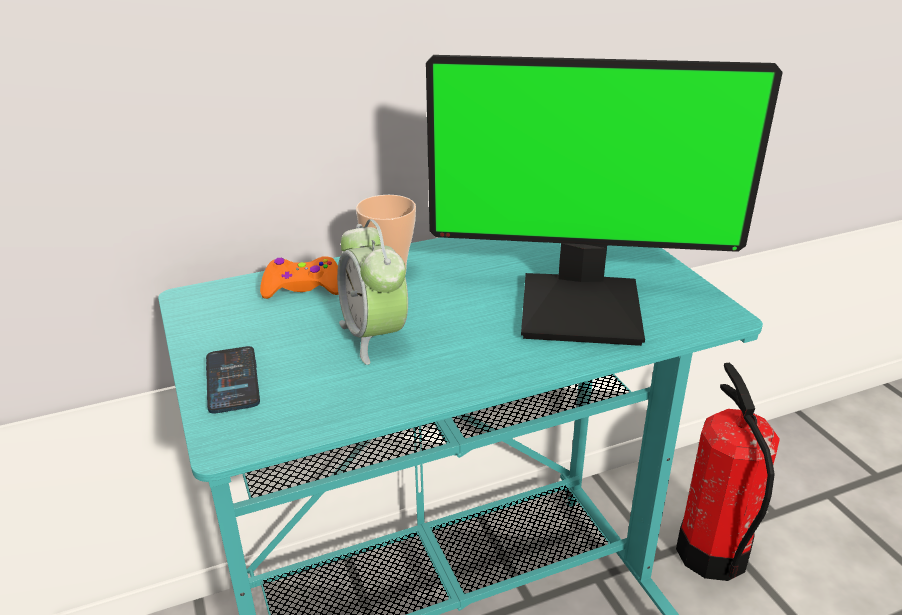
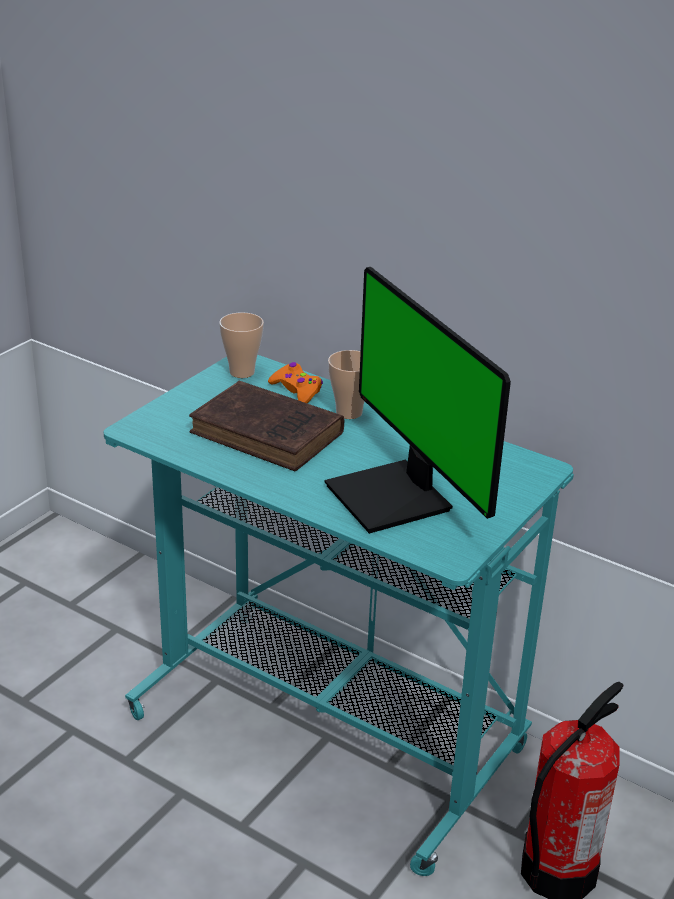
camera: 55 degrees right, 0 degrees up
phone [206,346,260,414] -> none
alarm clock [337,219,408,365] -> brown book [189,381,344,471]
none -> cup [219,312,264,378]

